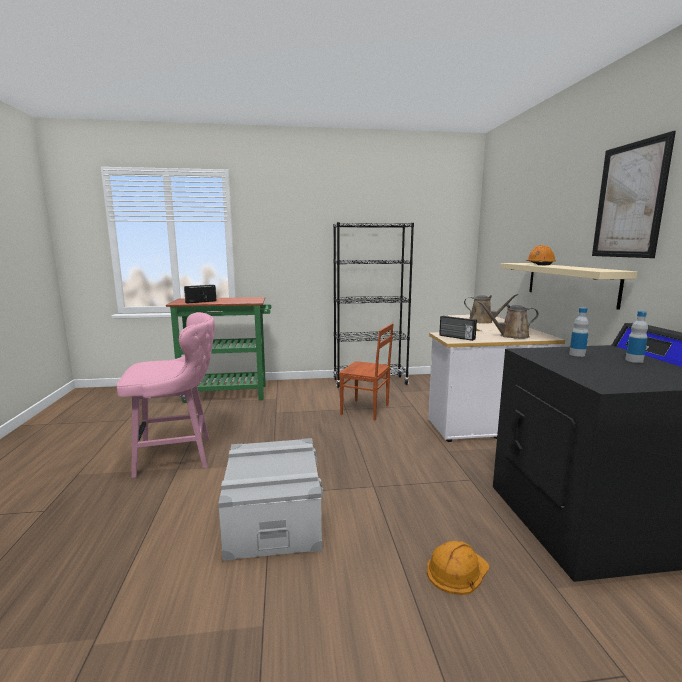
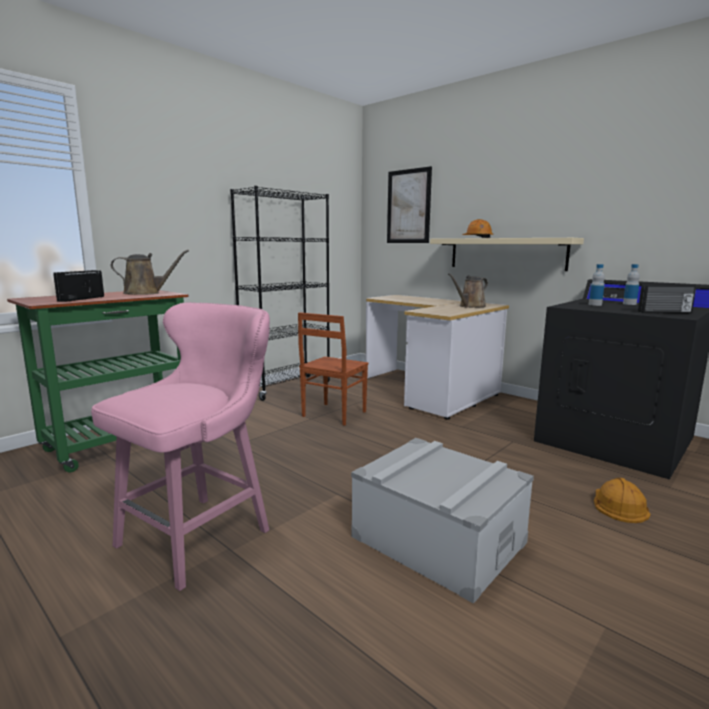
camera: 40 degrees left, 0 degrees up
brown chair [339,323,393,420] -> brown chair turned 135 degrees clockwise [298,312,368,426]
radio [439,316,477,341] -> radio moved to [638,285,696,313]
brown watering can [464,294,518,324] -> brown watering can moved to [111,250,189,295]
picture [592,131,676,258] -> picture moved to [387,166,432,243]

